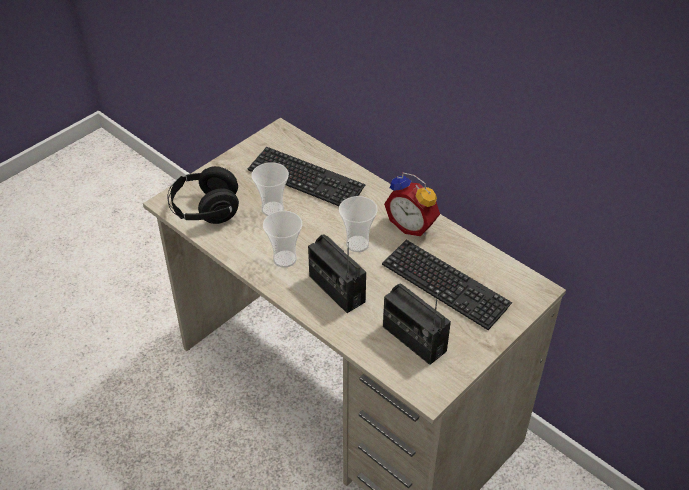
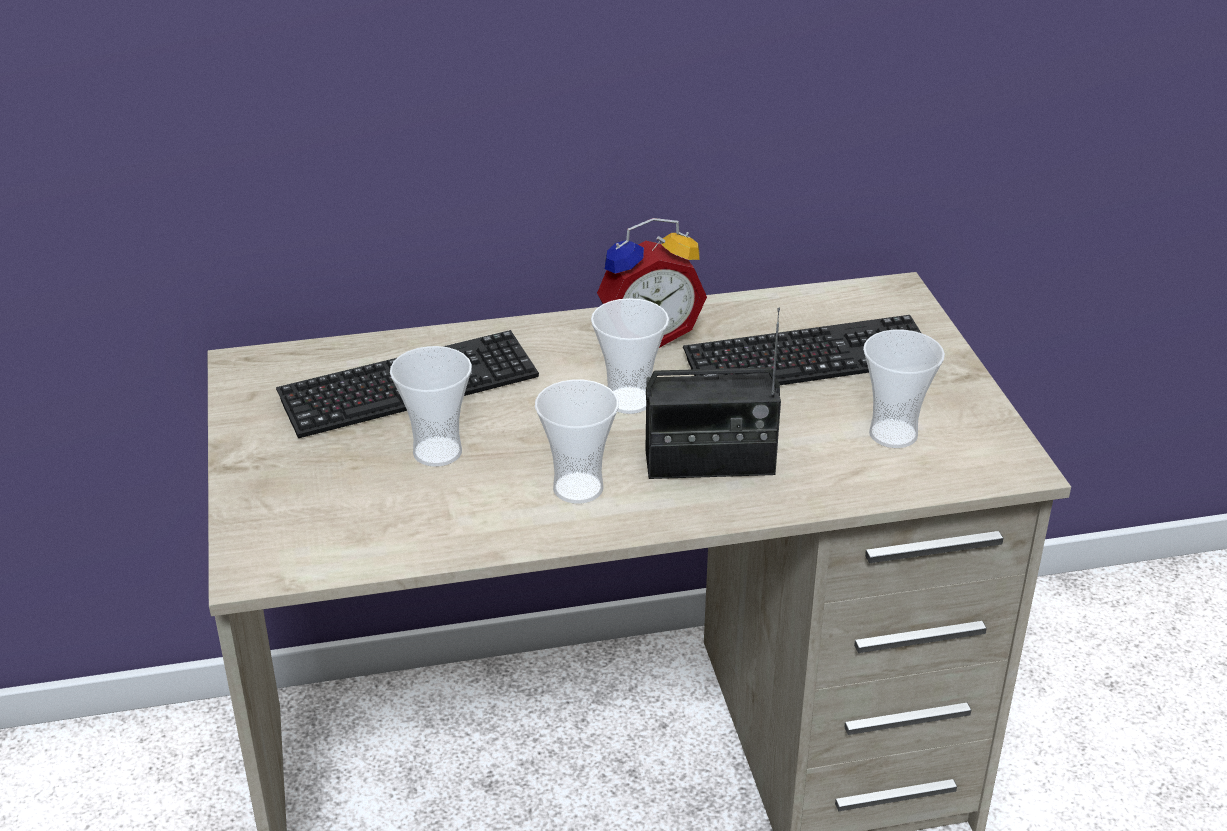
camera: 55 degrees left, 10 degrees down
black headphones [167,166,239,224] -> none
radio [383,283,451,365] -> cup [863,330,945,448]

